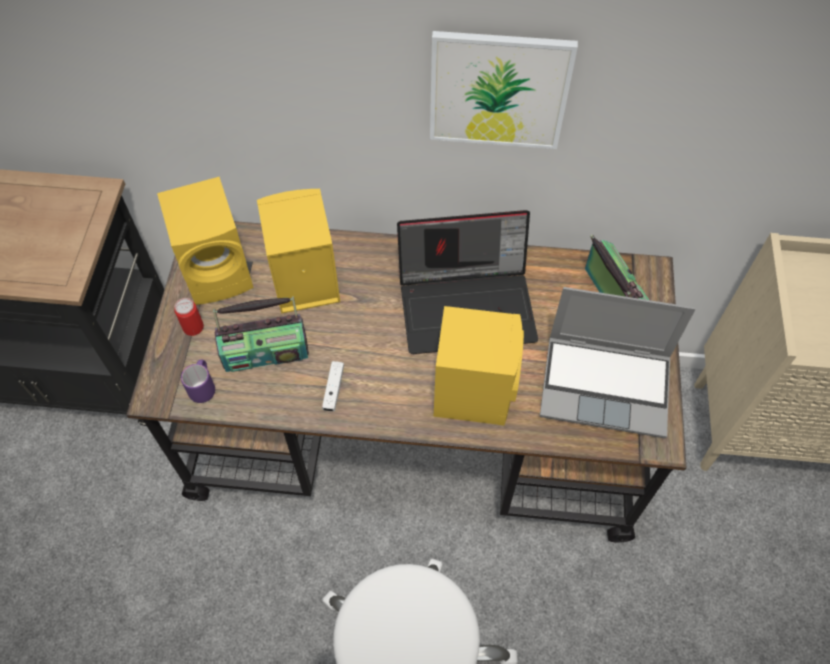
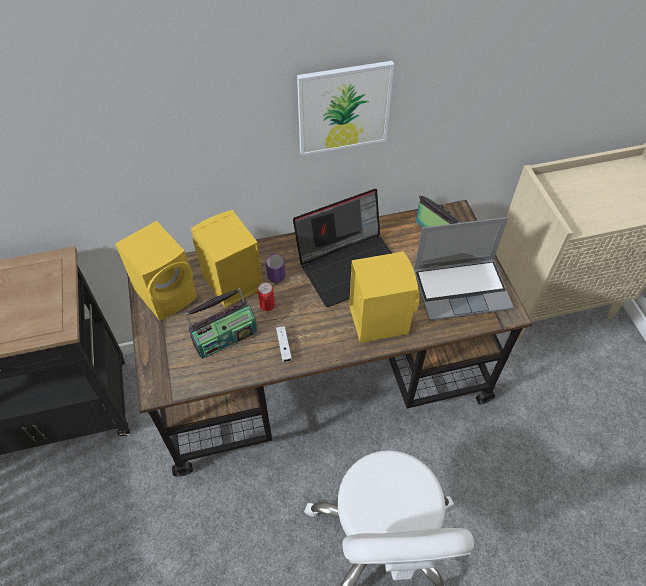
camera: 20 degrees left, 5 degrees down
can [175,298,204,336] -> can moved to [258,283,275,311]
purple mug [181,360,215,403] -> purple mug moved to [266,253,286,283]

